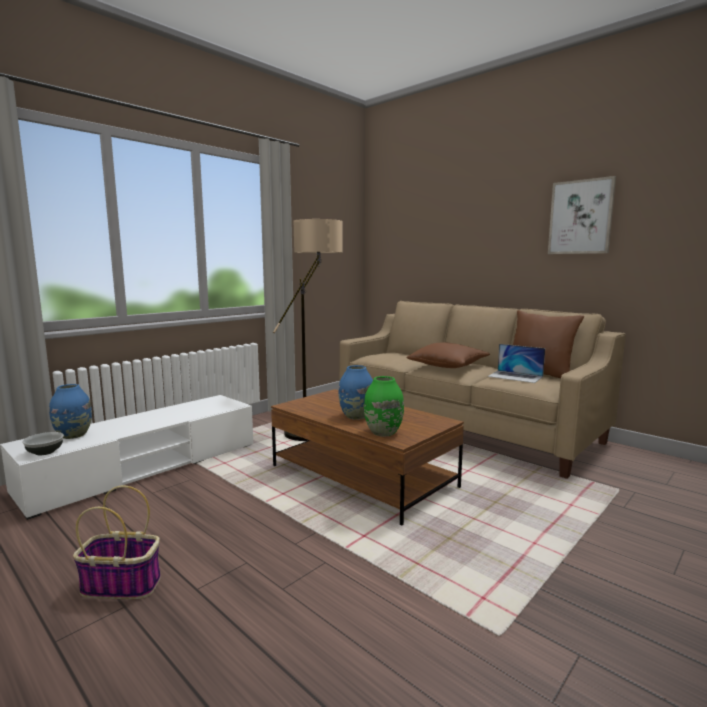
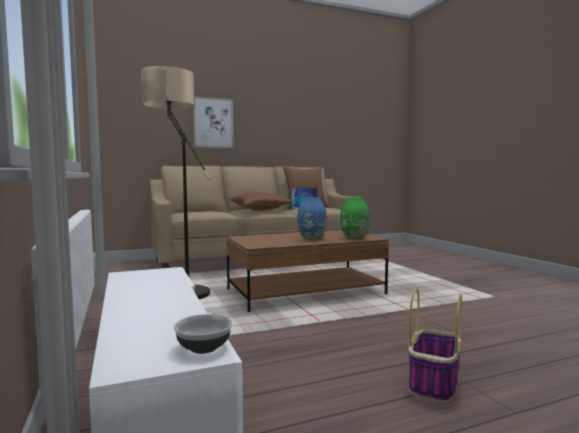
camera: 65 degrees left, 5 degrees down
blue vase [49,384,92,439] -> none
picture [548,176,616,254] -> picture moved to [193,96,234,148]

